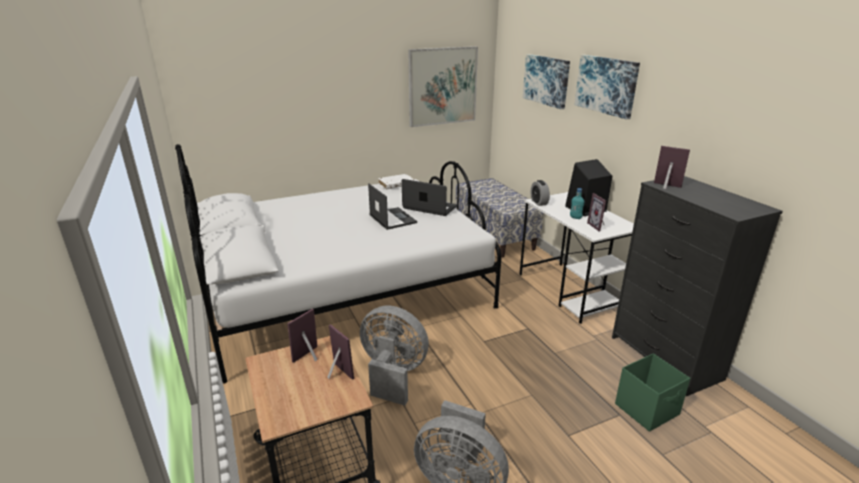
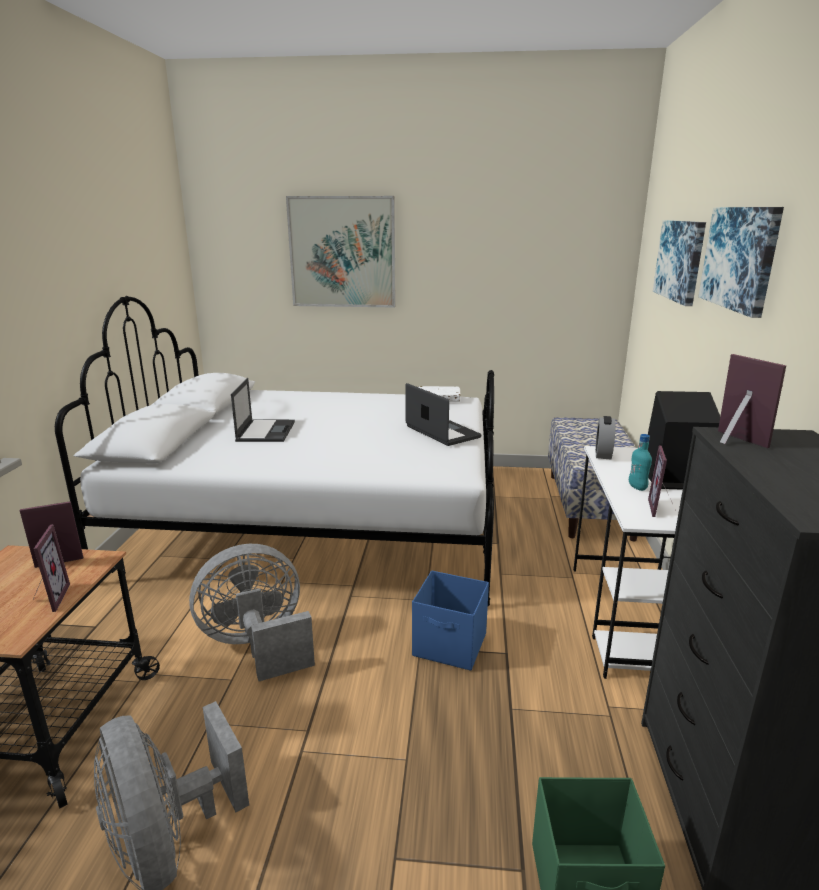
camera: 30 degrees right, 5 degrees down
grey fan [360,306,429,406] -> grey fan turned 75 degrees counterclockwise [189,544,315,681]
laptop [368,183,417,230] -> laptop moved to [231,378,295,442]
picture [408,46,478,127] -> picture moved to [286,196,396,308]
none -> blue storage box [412,571,489,671]

